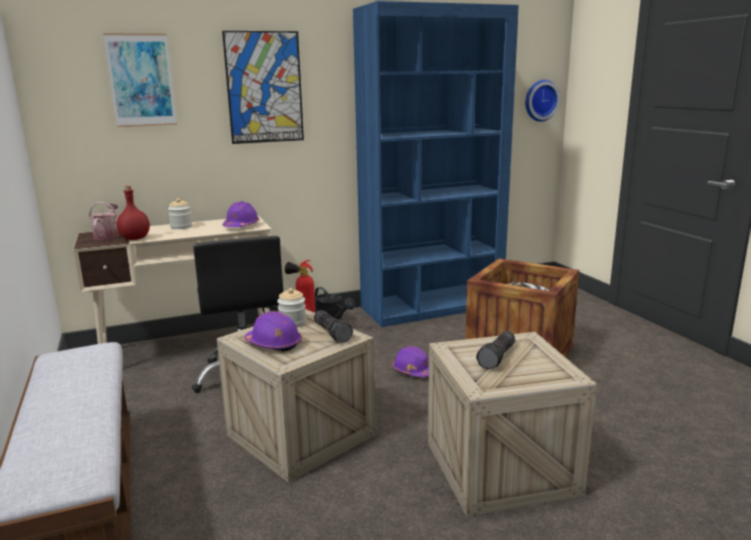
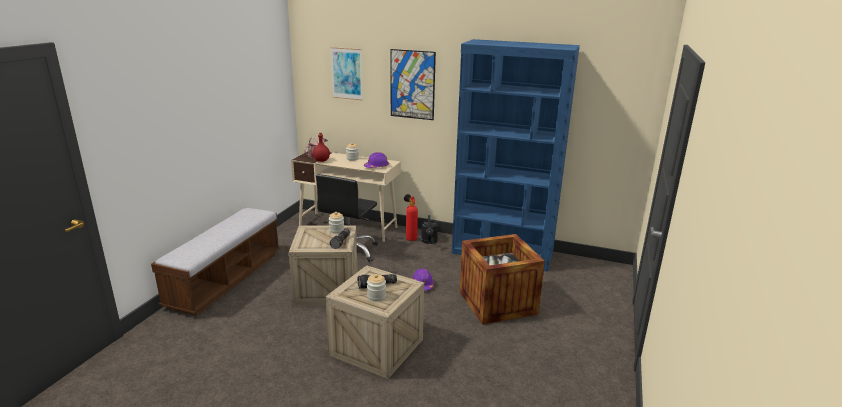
camera: 40 degrees right, 5 degrees up
purple hard hat [245,311,302,352] -> none
wall clock [525,80,560,122] -> none
none -> jar [367,274,386,301]

